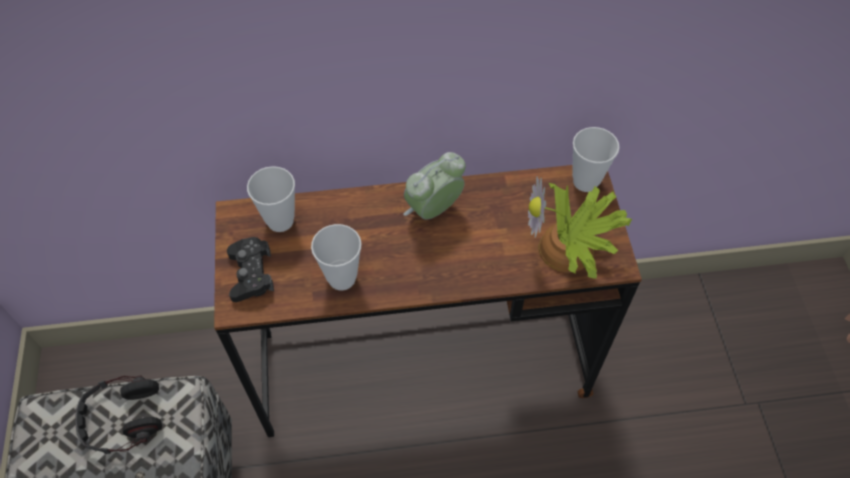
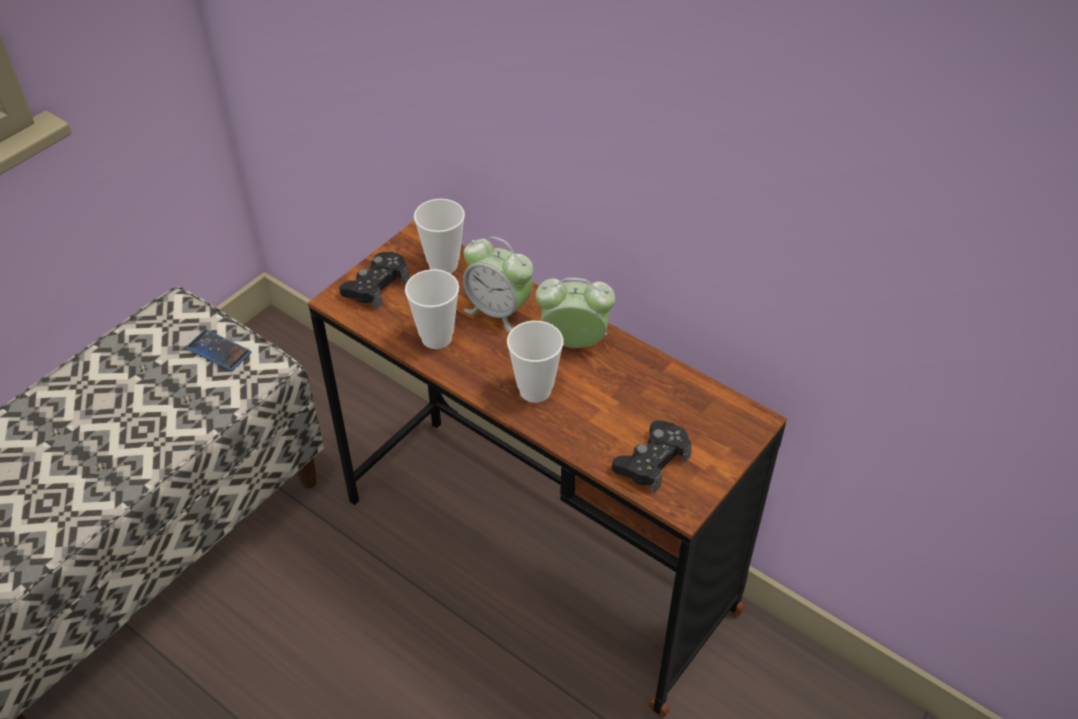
camera: 45 degrees right, 10 degrees down
headphones [75,375,162,454] -> phone [186,329,251,371]
potted plant [528,176,632,279] -> black game controller [612,420,692,493]
cup [572,127,620,192] -> cup moved to [507,321,563,403]
none -> alarm clock [463,236,534,332]

